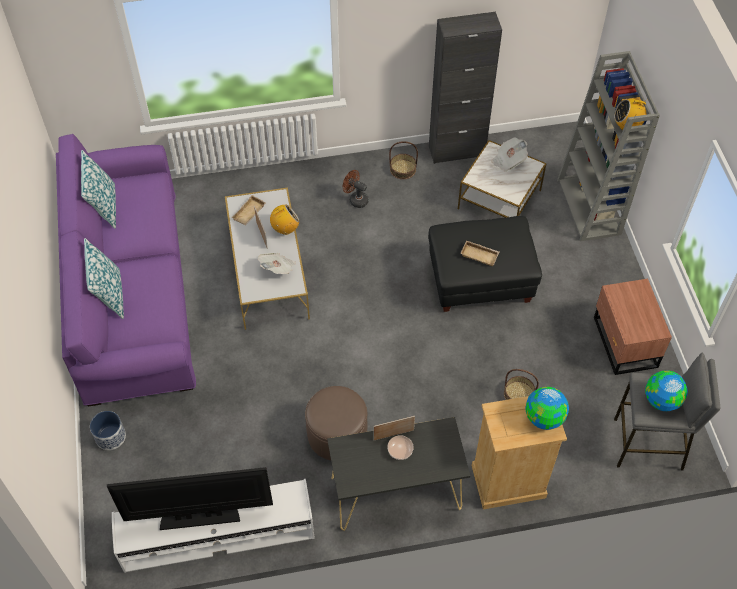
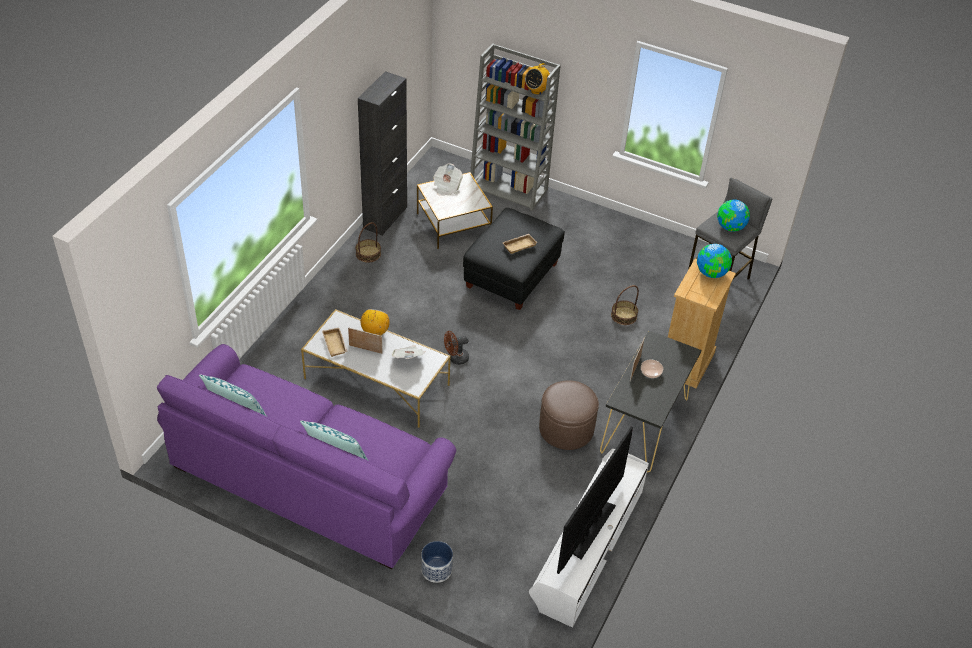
camera: 55 degrees left, 10 degrees down
brown fan [343,170,369,208] -> brown fan moved to [444,331,469,365]
brown nightstand [594,279,672,375] -> none

